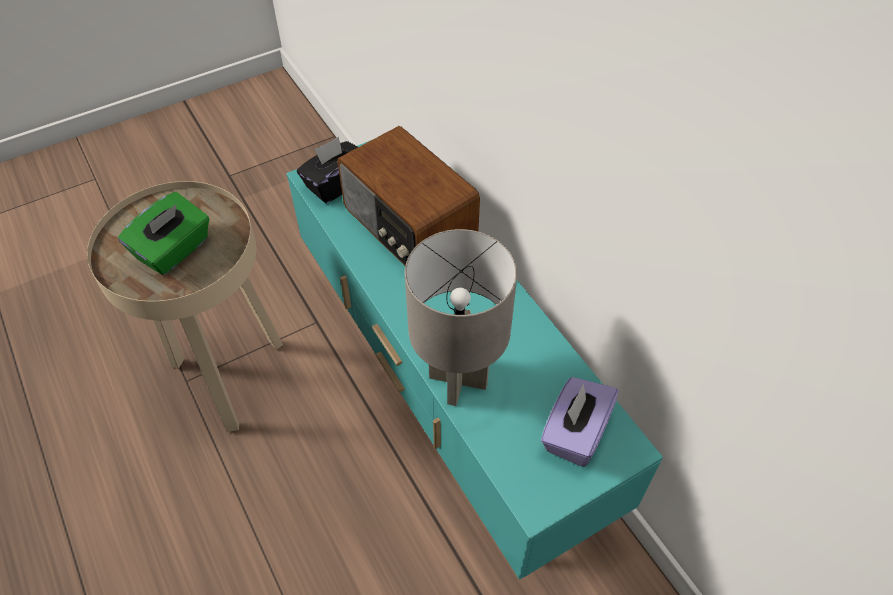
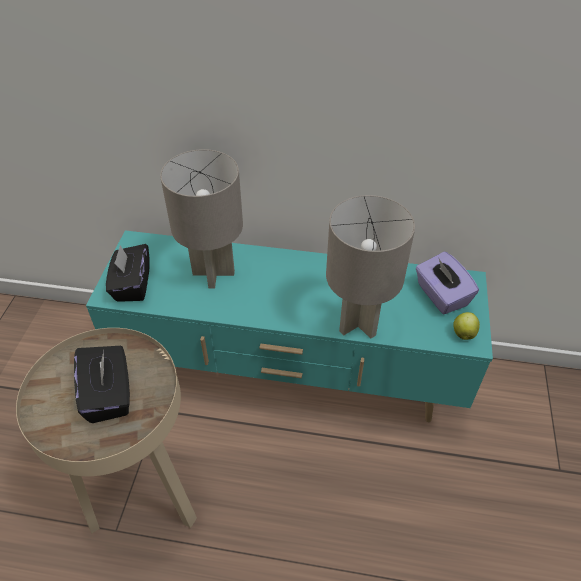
camera: 50 degrees left, 5 degrees down
green tissue box [118,192,209,275] -> black tissue box [74,346,130,423]
radio [337,126,480,266] -> grey table lamp [160,149,243,289]
none -> apple [453,312,480,340]

